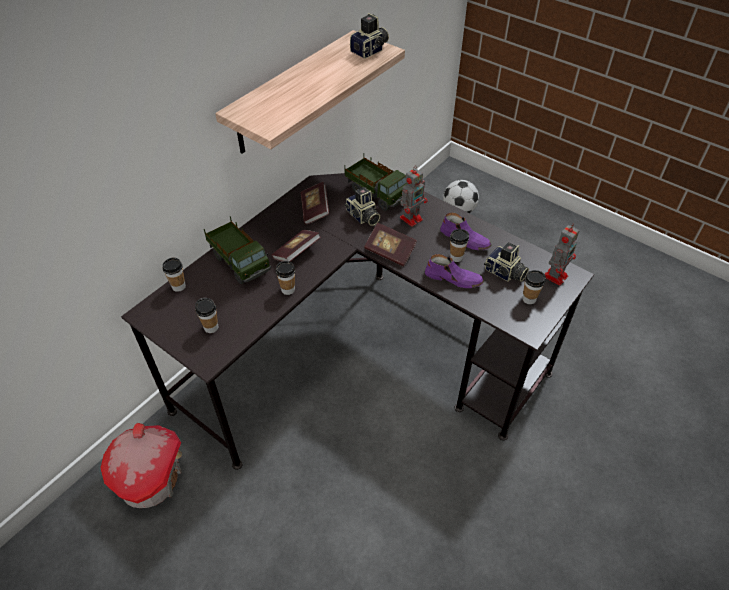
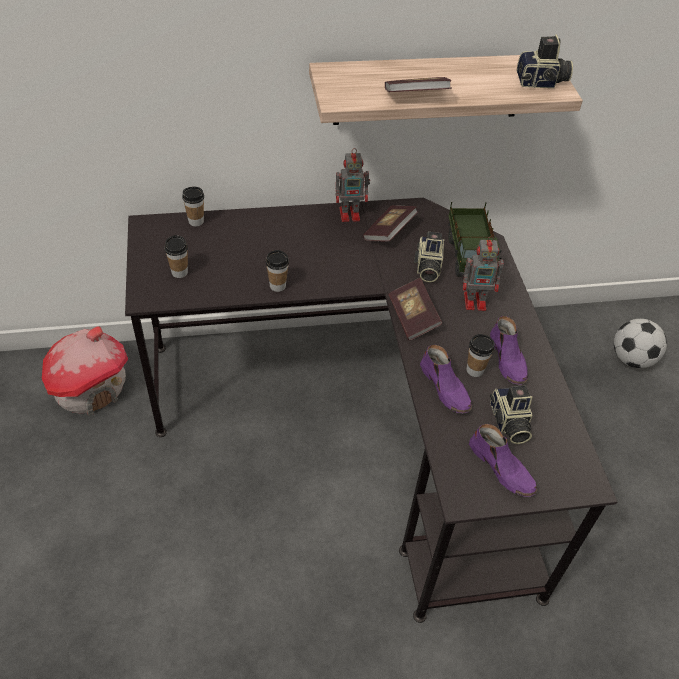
camera: 40 degrees right, 0 degrees up
toy truck [204,216,271,284] -> none
book [271,230,321,262] -> book moved to [385,77,452,92]
cup [522,270,546,304] -> purple shoe [469,424,538,497]
toy robot [545,224,579,286] -> toy robot moved to [336,148,370,222]

